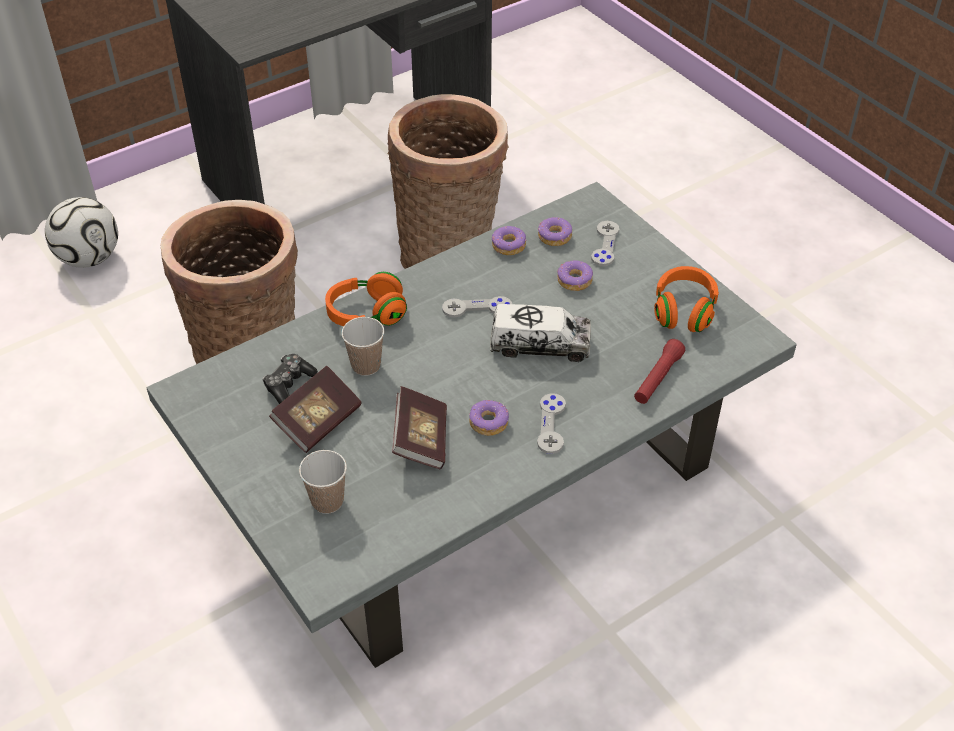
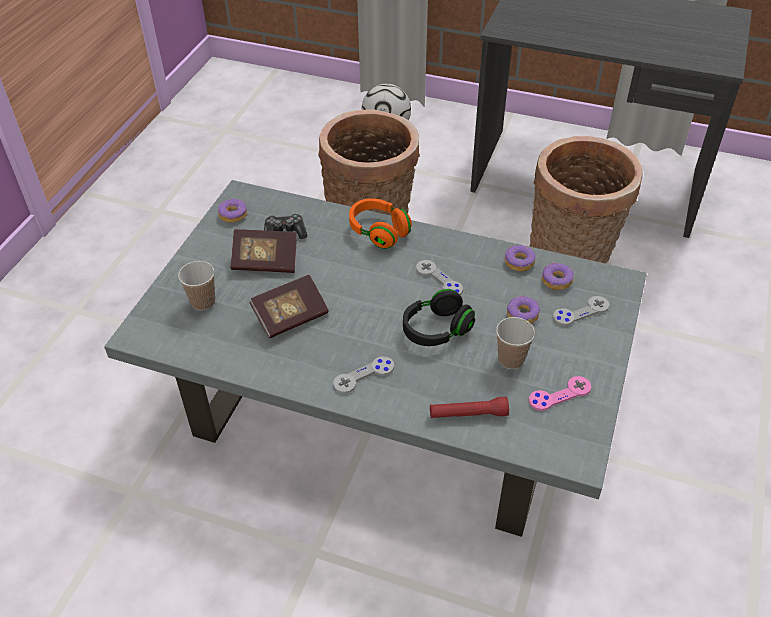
camera: 55 degrees right, 0 degrees up
cup [341,317,385,376] -> cup moved to [496,317,535,369]
donut [469,400,509,436] -> donut moved to [218,199,247,223]
toy truck [490,304,591,362] -> black headphones [403,289,475,346]
orange headphones [654,266,719,332] -> pink game controller [529,376,591,411]

